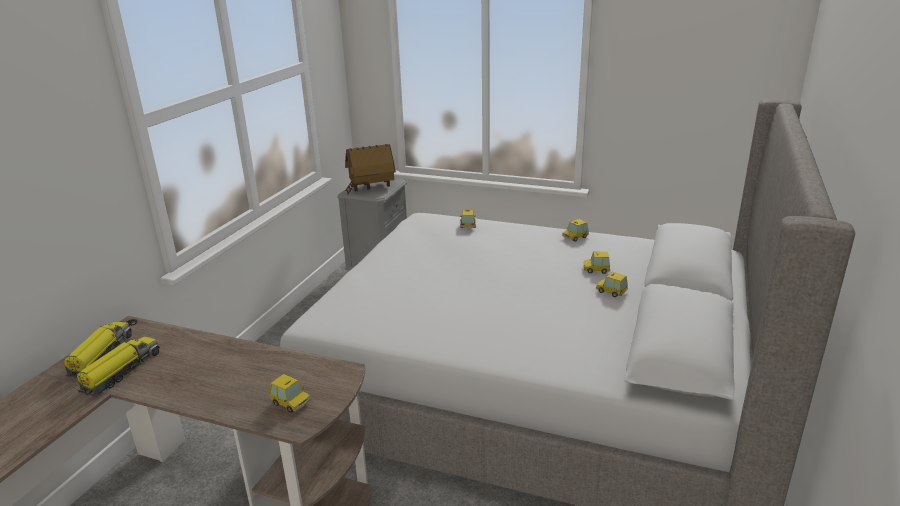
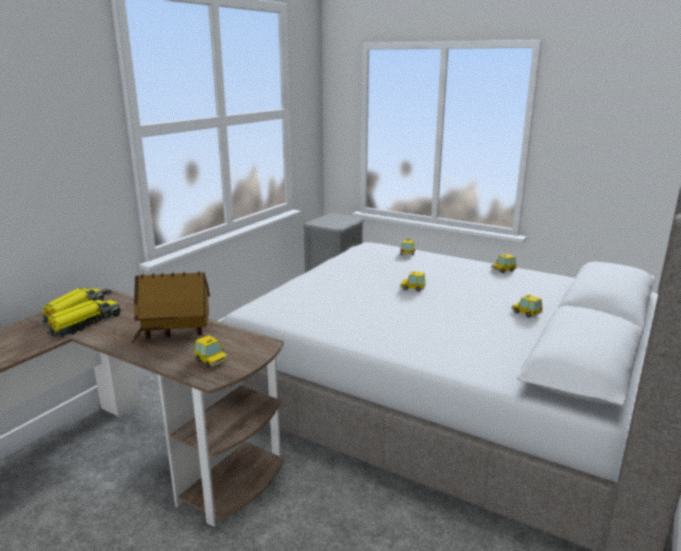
camera: 10 degrees right, 5 degrees down
toy house [345,144,396,195] -> toy house moved to [132,271,210,343]
toy car [583,251,610,274] -> toy car moved to [401,271,426,292]

